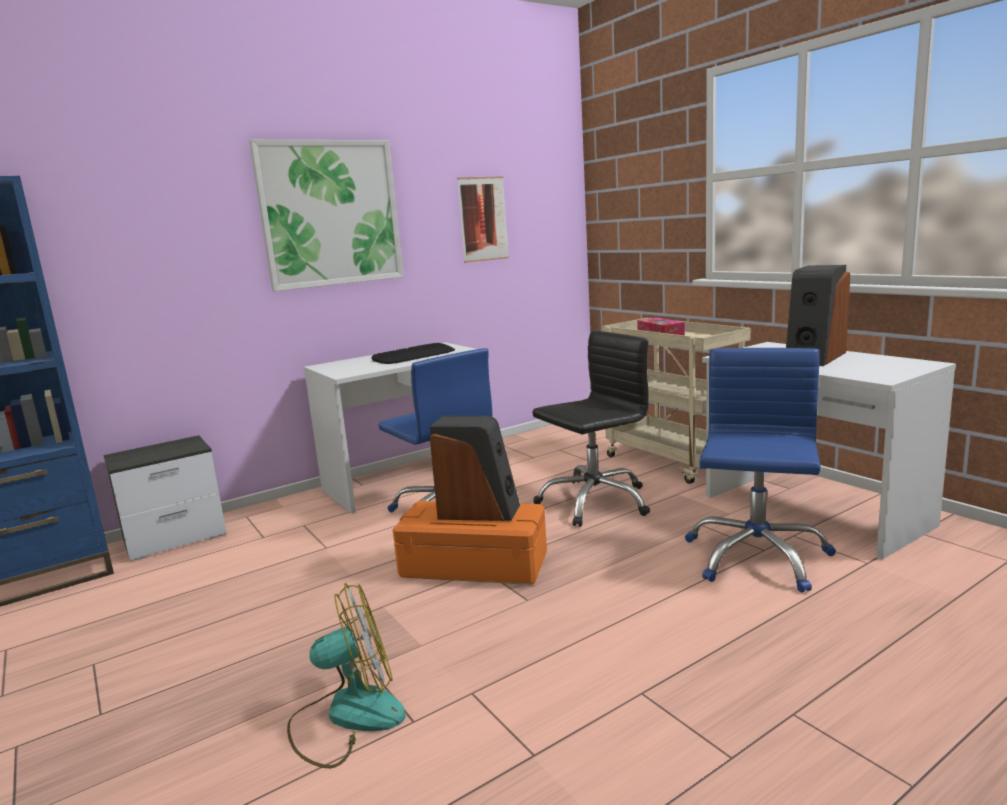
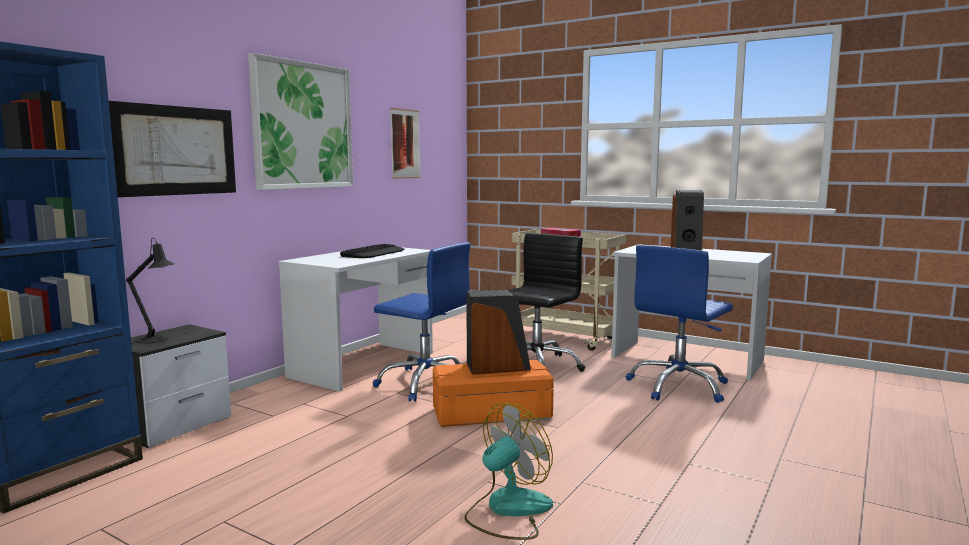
camera: 25 degrees left, 5 degrees down
blue office chair [685,348,836,592] -> blue office chair turned 135 degrees counterclockwise [626,245,733,403]
none -> picture [109,101,236,197]
none -> black table lamp [126,238,174,344]

